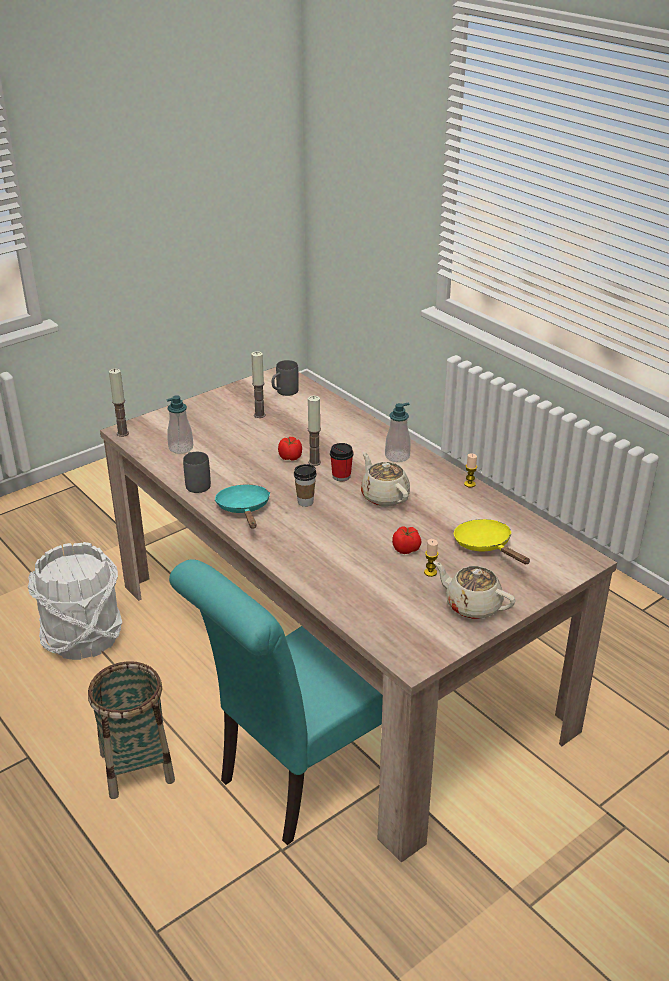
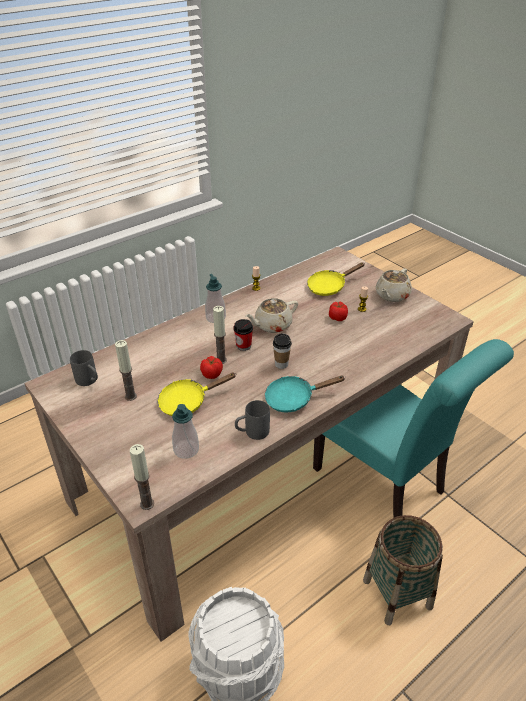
camera: 90 degrees left, 5 degrees up
none -> yellow frying pan [158,373,236,416]

